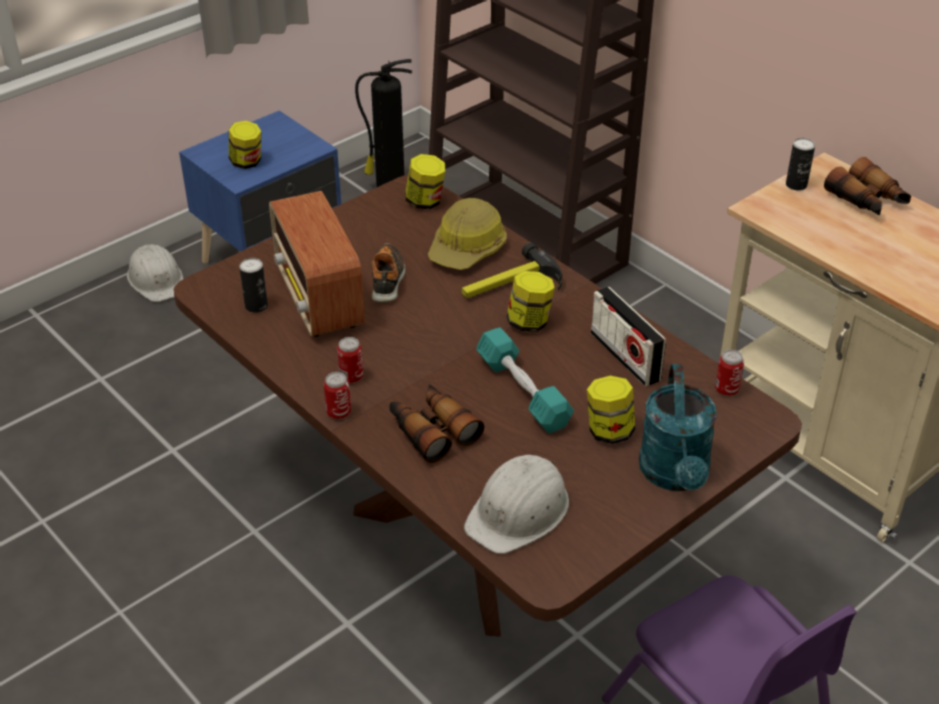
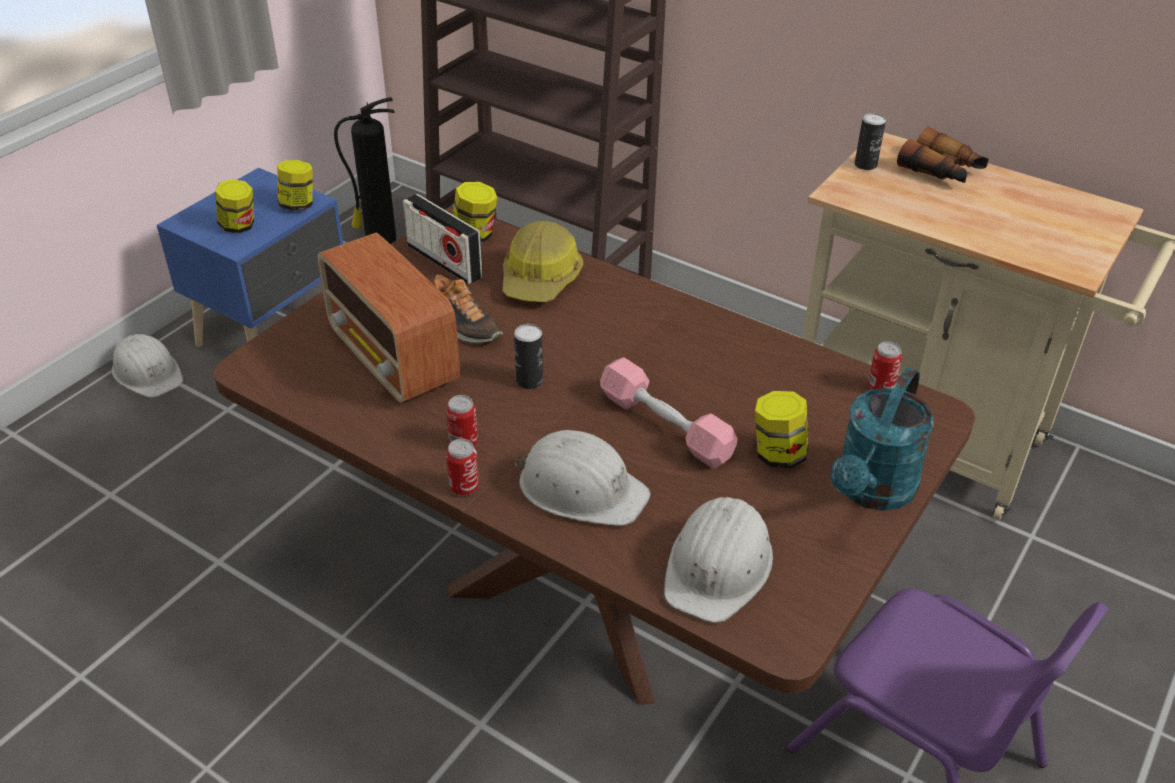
camera: 15 degrees left, 0 degrees up
can [239,258,268,313] -> can moved to [514,324,543,389]
shoe [371,243,405,303] -> shoe turned 150 degrees clockwise [434,274,503,343]
binoculars [390,384,484,463] -> white hard hat [514,430,651,526]
hammer [462,243,562,298] -> none
turquoise dumbbell [476,327,574,434] -> pink dumbbell [600,357,738,469]
jar [507,271,555,332] -> jar moved to [277,160,313,211]
radio [591,287,666,386] -> radio moved to [403,194,483,284]
turquoise watering can [639,364,717,491] -> turquoise watering can turned 45 degrees clockwise [830,368,934,511]

